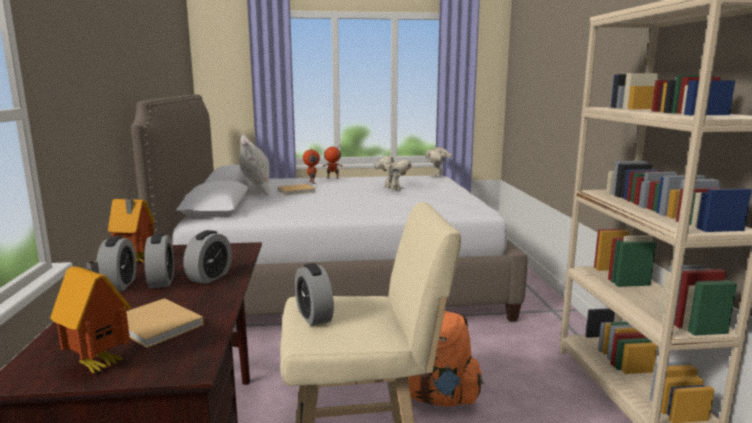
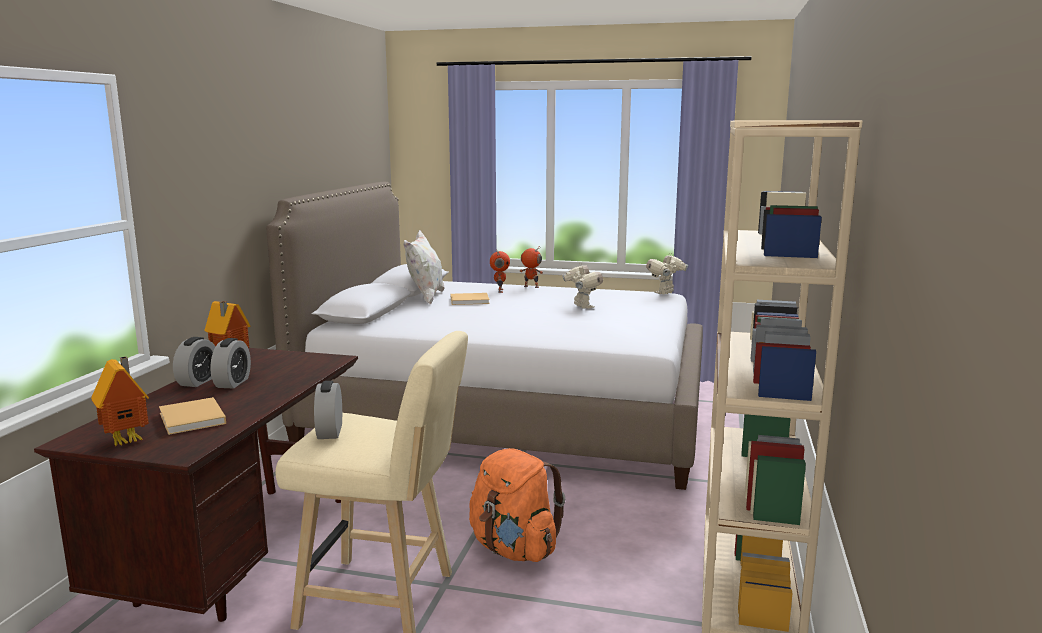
camera: 20 degrees right, 0 degrees up
alarm clock [183,230,232,284] -> none

